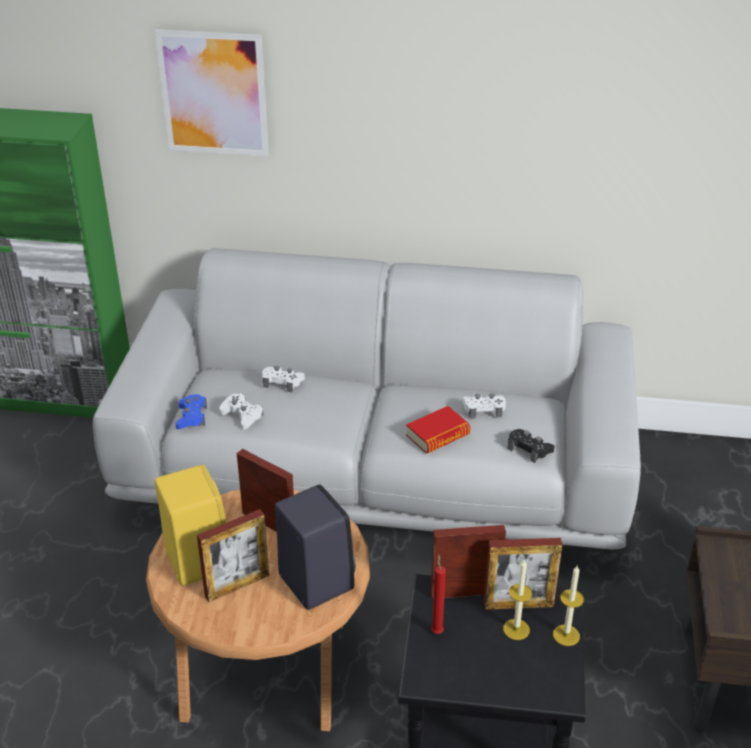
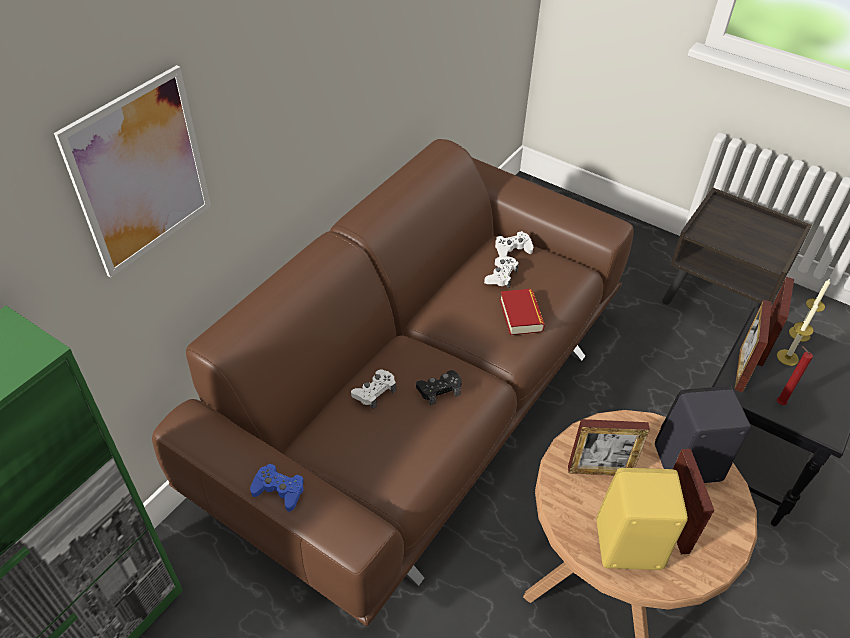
camera: 65 degrees left, 10 degrees up
grey sofa [93,248,641,550] -> brown sofa [152,139,634,626]
blue game controller [176,394,207,429] -> blue game controller moved to [250,463,304,512]
white game controller [219,393,263,430] -> white game controller moved to [495,231,533,257]
picture frame [237,449,294,532] -> picture frame turned 150 degrees counterclockwise [568,419,650,475]
black game controller [508,429,554,463] -> black game controller moved to [416,370,462,405]

